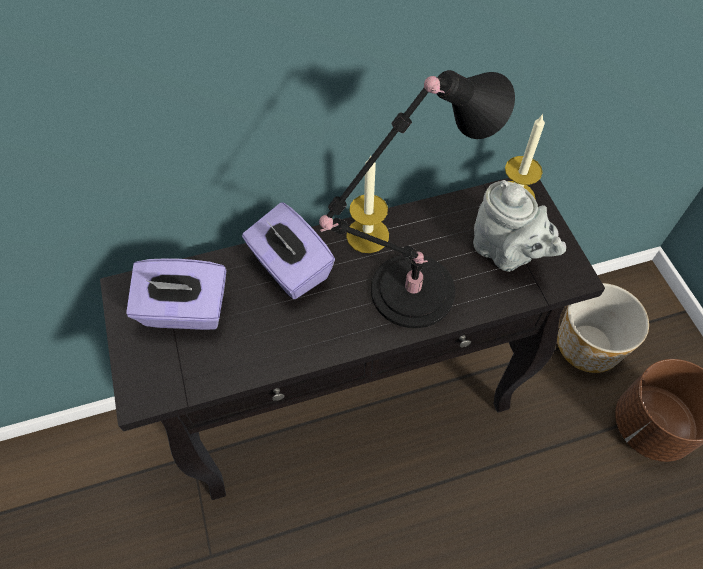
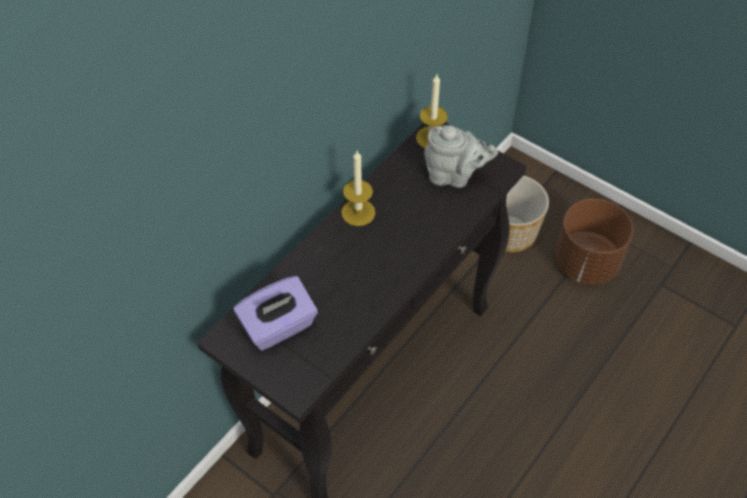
camera: 35 degrees left, 5 degrees down
purple tissue box [242,202,335,299] -> none
black table lamp [319,70,515,328] -> none

